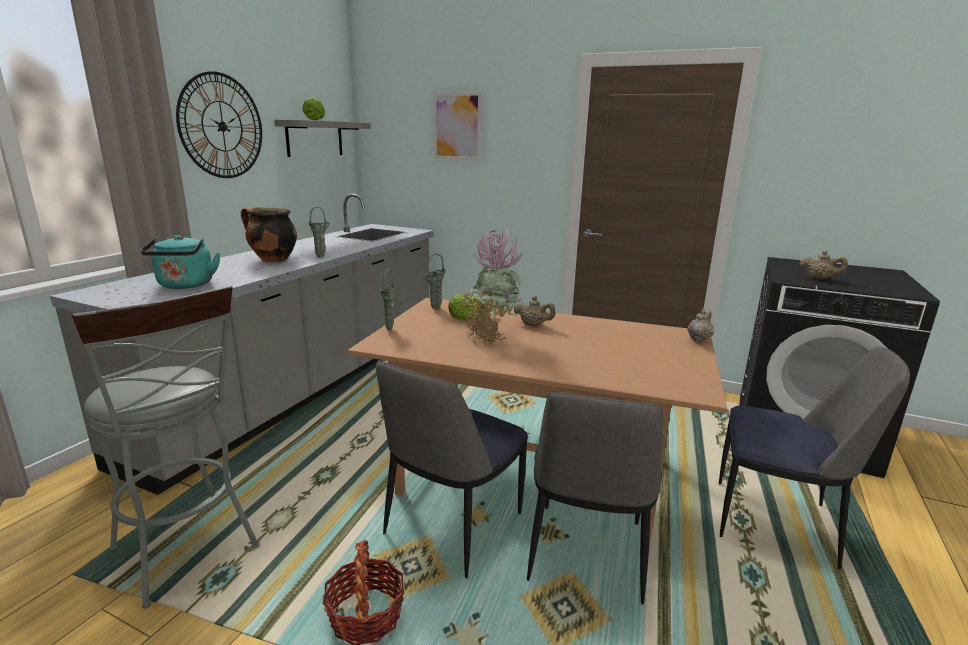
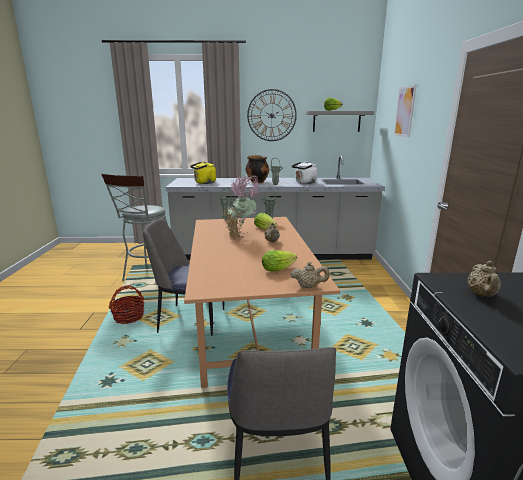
camera: 65 degrees right, 0 degrees up
turquoise kettle [141,235,220,289] -> yellow kettle [190,162,216,184]
chair [527,392,664,605] -> none
none -> lettuce [262,250,297,272]
none -> white kettle [292,162,318,184]

